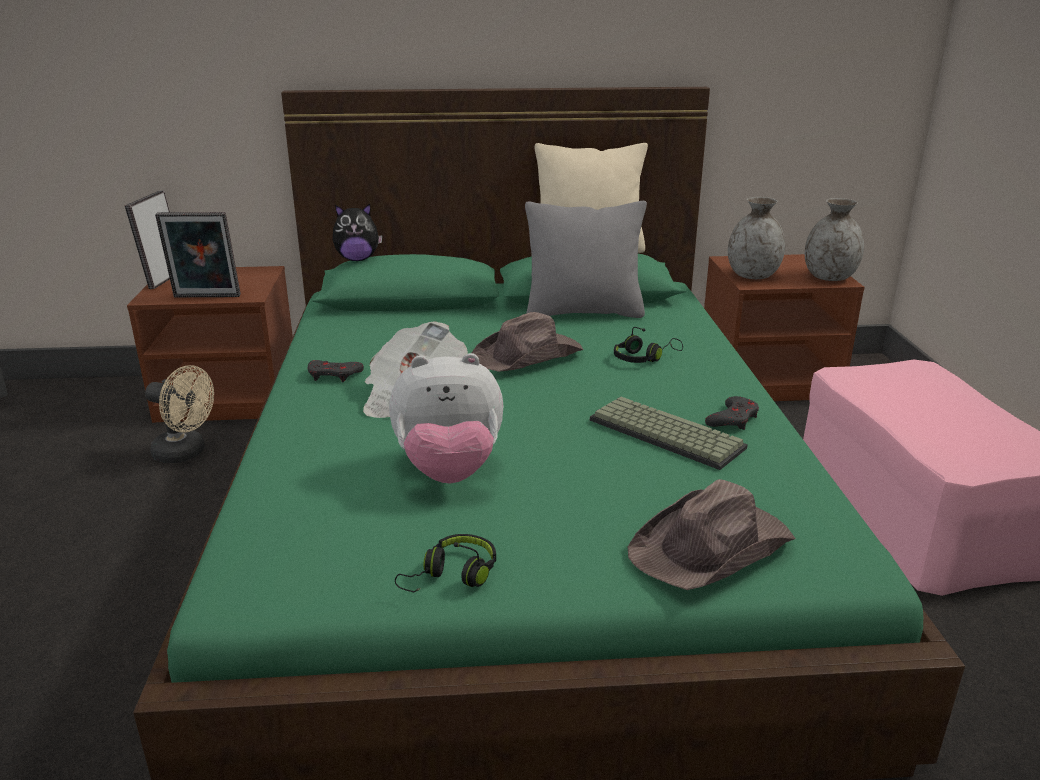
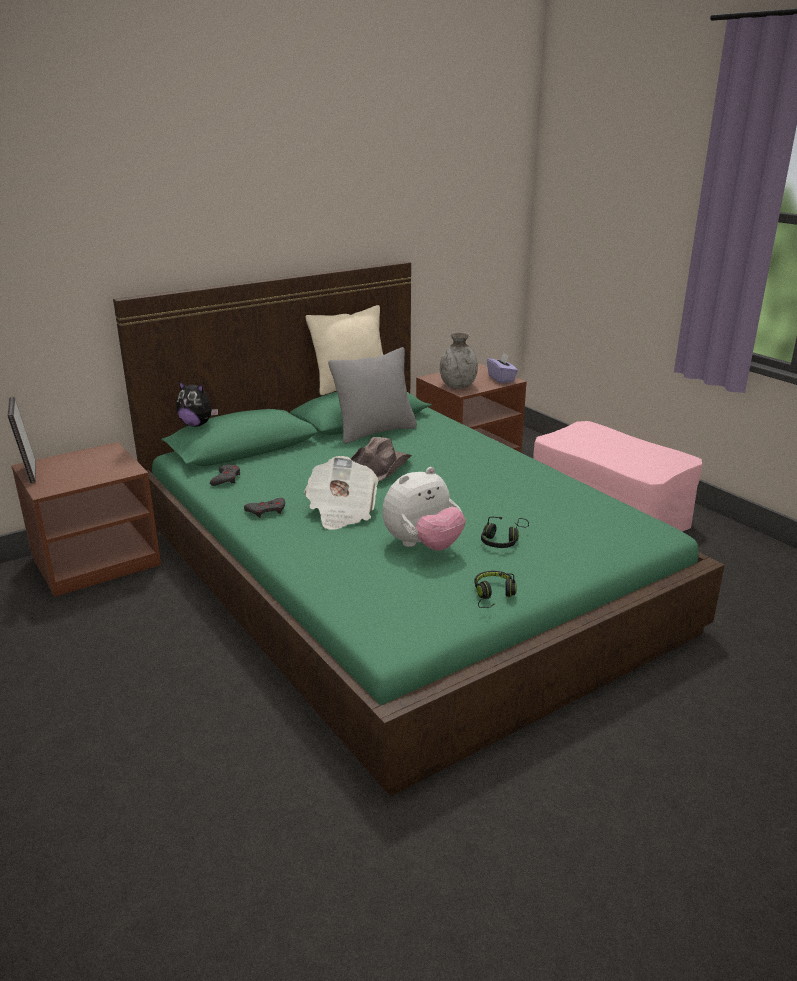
camera: 30 degrees left, 0 degrees up
beige fan [145,365,214,463] -> none
picture frame [155,212,241,298] -> none
plush toy [333,204,383,261] -> plush toy turned 60 degrees clockwise [176,381,218,427]
keyboard [590,397,748,470] -> none
black headphones [614,327,683,363] -> black headphones moved to [481,517,529,548]
brown hat [628,479,796,590] -> none
grey game controller [705,396,759,430] -> grey game controller moved to [210,465,240,486]
grey vase [805,198,864,281] -> purple tissue box [487,353,518,383]

